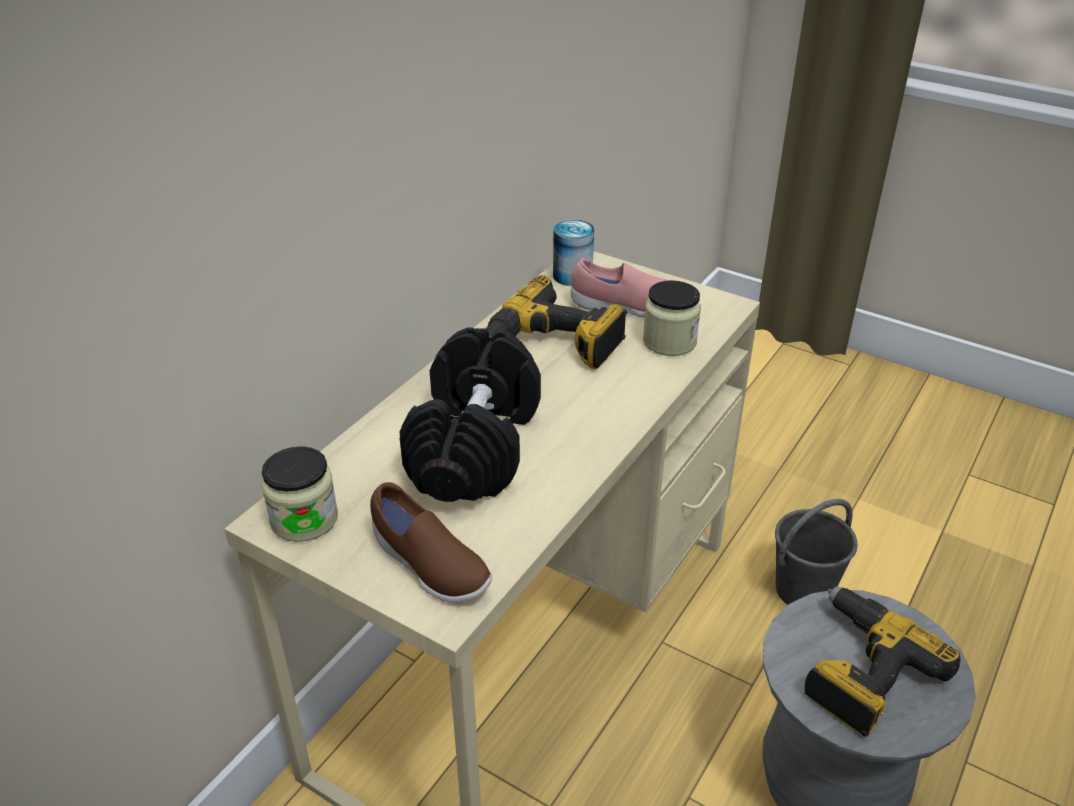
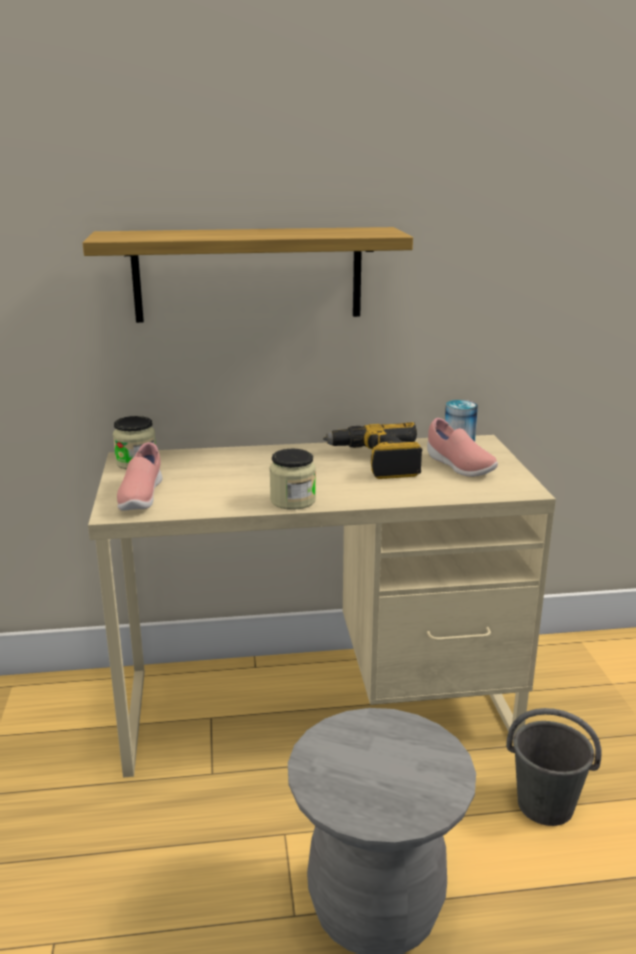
camera: 50 degrees right, 15 degrees down
brown shoe [370,482,492,603] -> pink shoe [117,442,162,511]
black dumbbell [399,328,541,502] -> none
jar [643,280,701,356] -> jar moved to [269,449,316,510]
power drill [805,587,961,737] -> none
none -> shelf [83,227,413,323]

